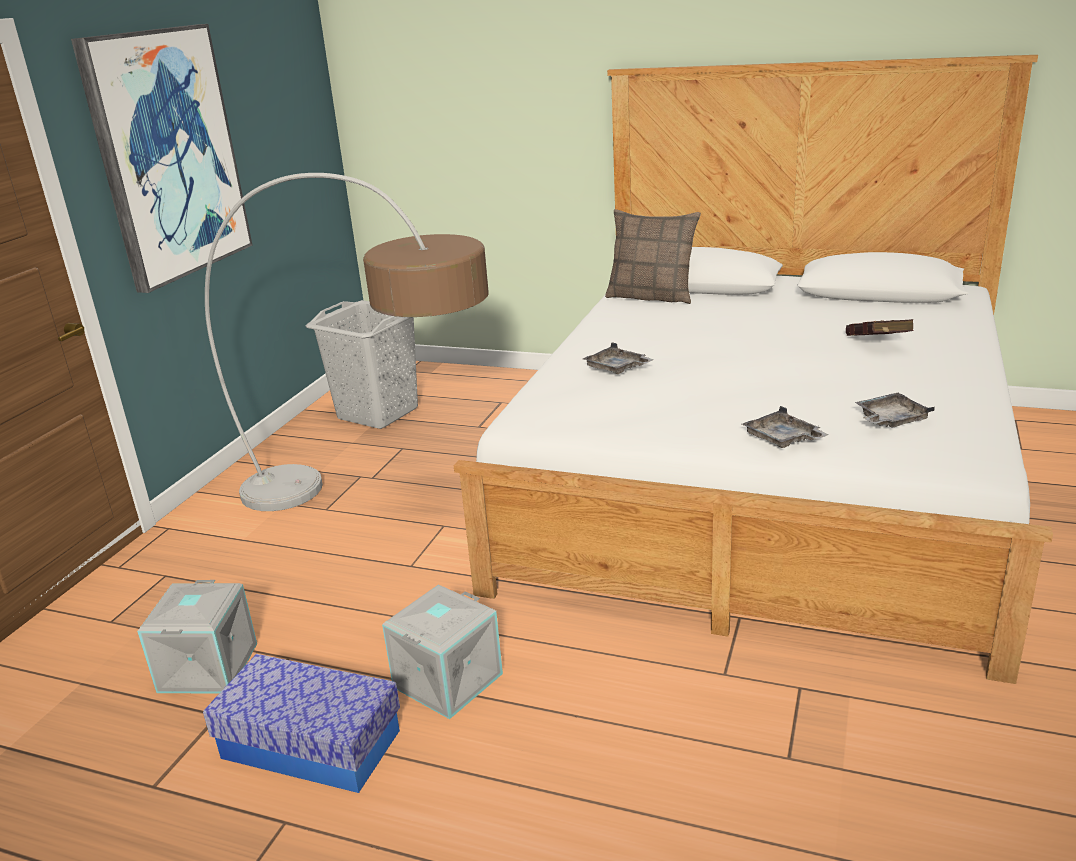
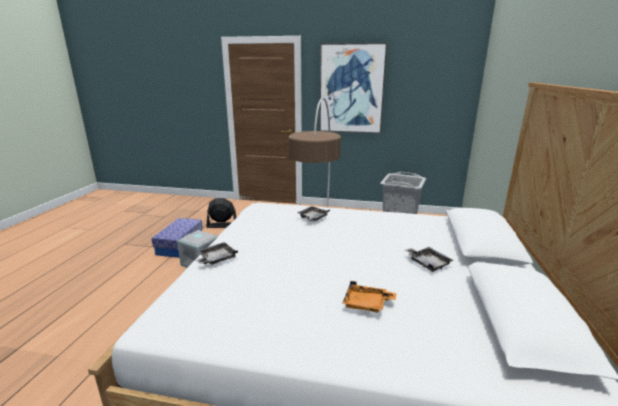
camera: 80 degrees right, 5 degrees down
grey storage box [137,580,257,694] -> black fan [206,198,236,228]
pillow [605,209,701,304] -> none
red book [846,319,914,336] -> orange tray [342,281,397,313]
grey tray [855,393,935,428] -> grey tray moved to [405,247,454,272]

